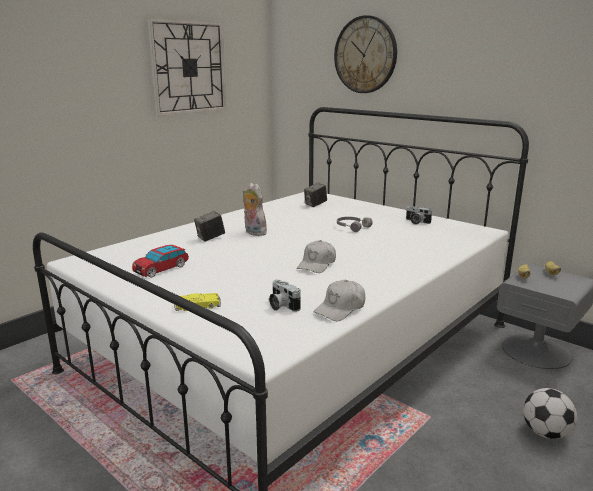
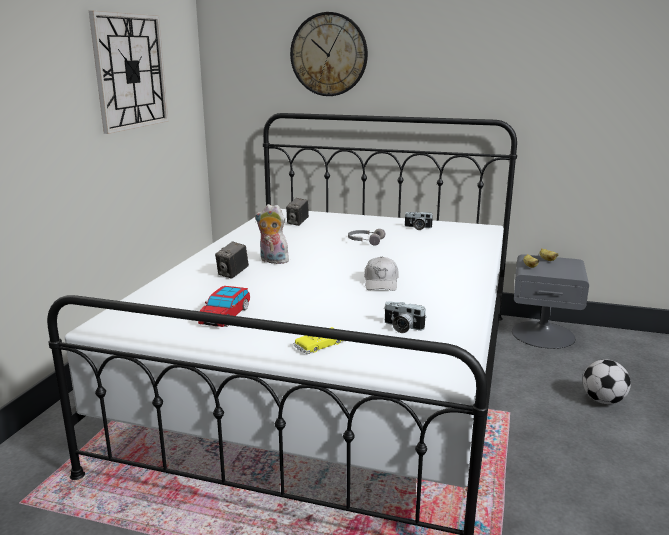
camera: 25 degrees left, 0 degrees up
white cap [313,280,365,321] -> none

